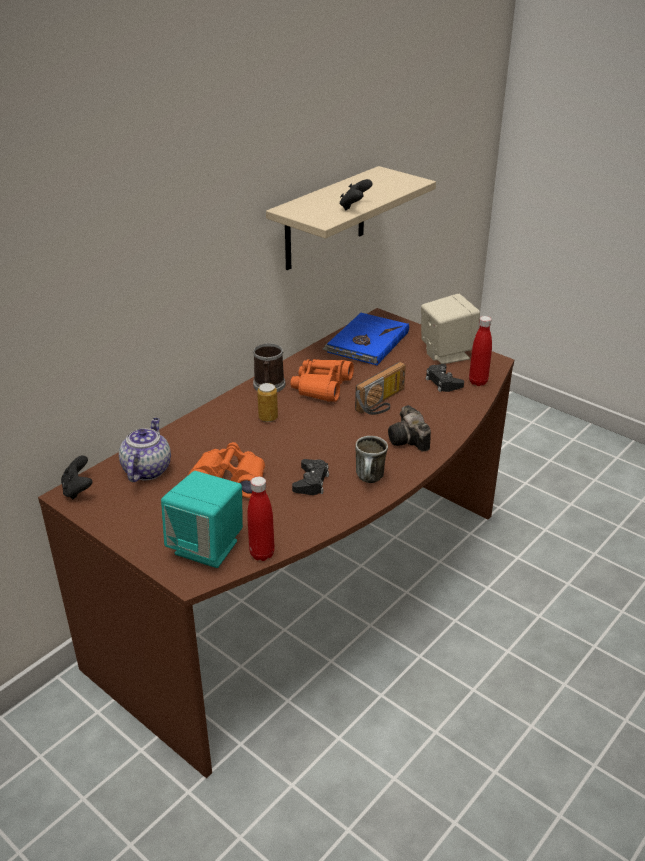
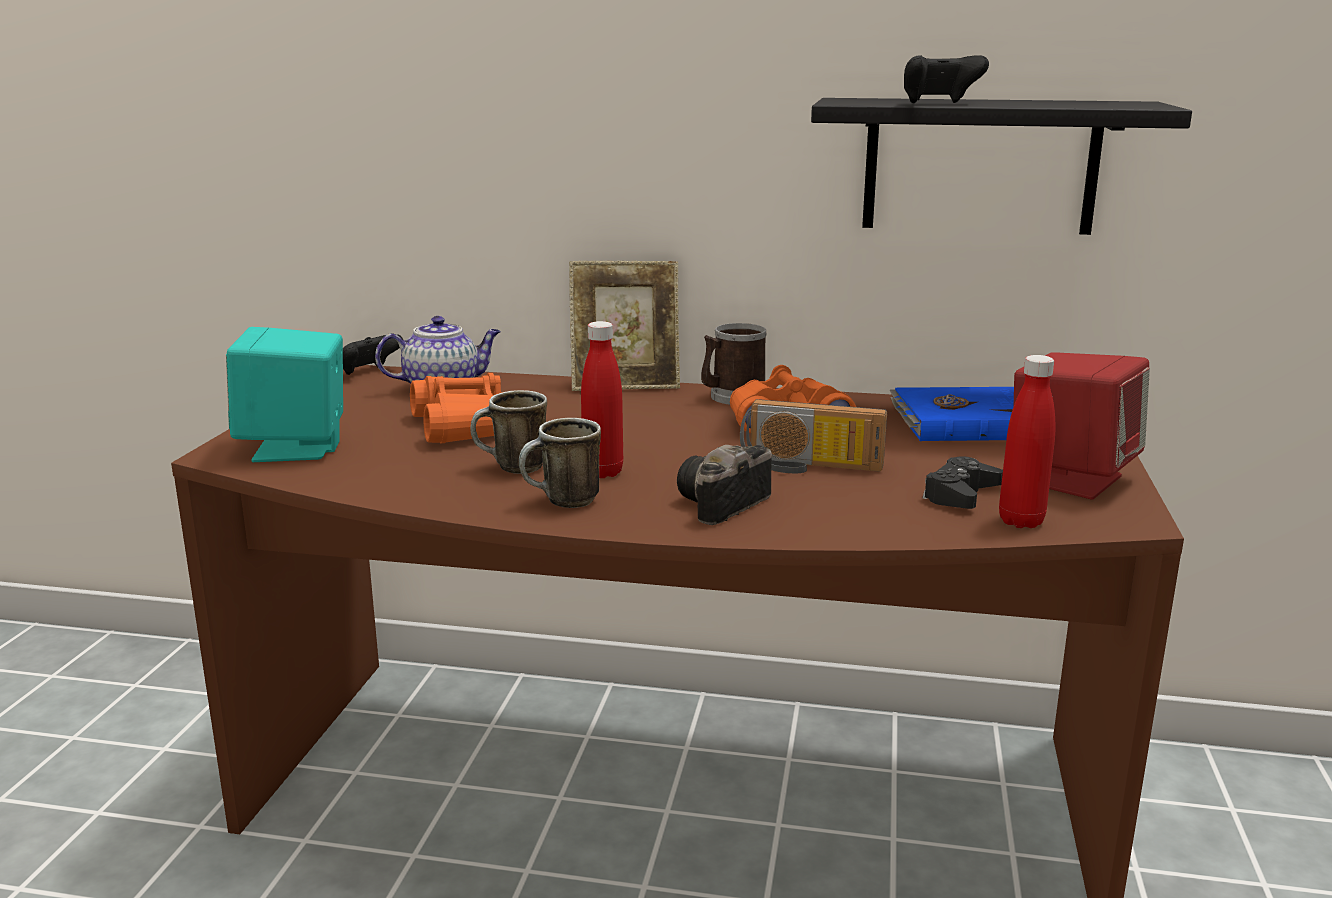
camera: 60 degrees right, 15 degrees down
red bottle [247,477,274,561] -> red bottle moved to [581,321,623,478]
can [257,383,278,422] -> none
beige shelf [266,166,436,270] -> black shelf [811,98,1192,235]
black game controller [292,459,329,495] -> mug [470,390,547,474]
beige speaker [421,294,480,364] -> red speaker [1014,352,1150,499]
none -> picture frame [569,261,680,391]

